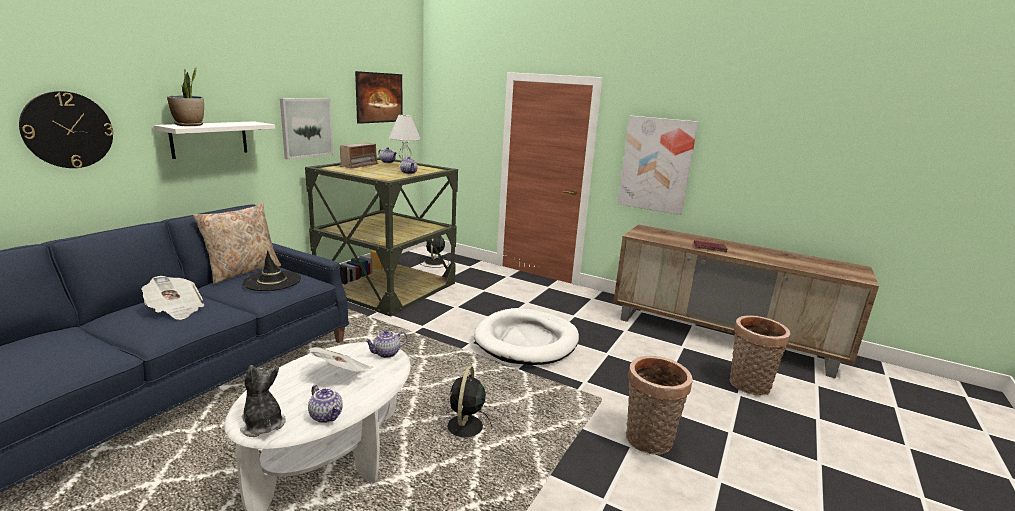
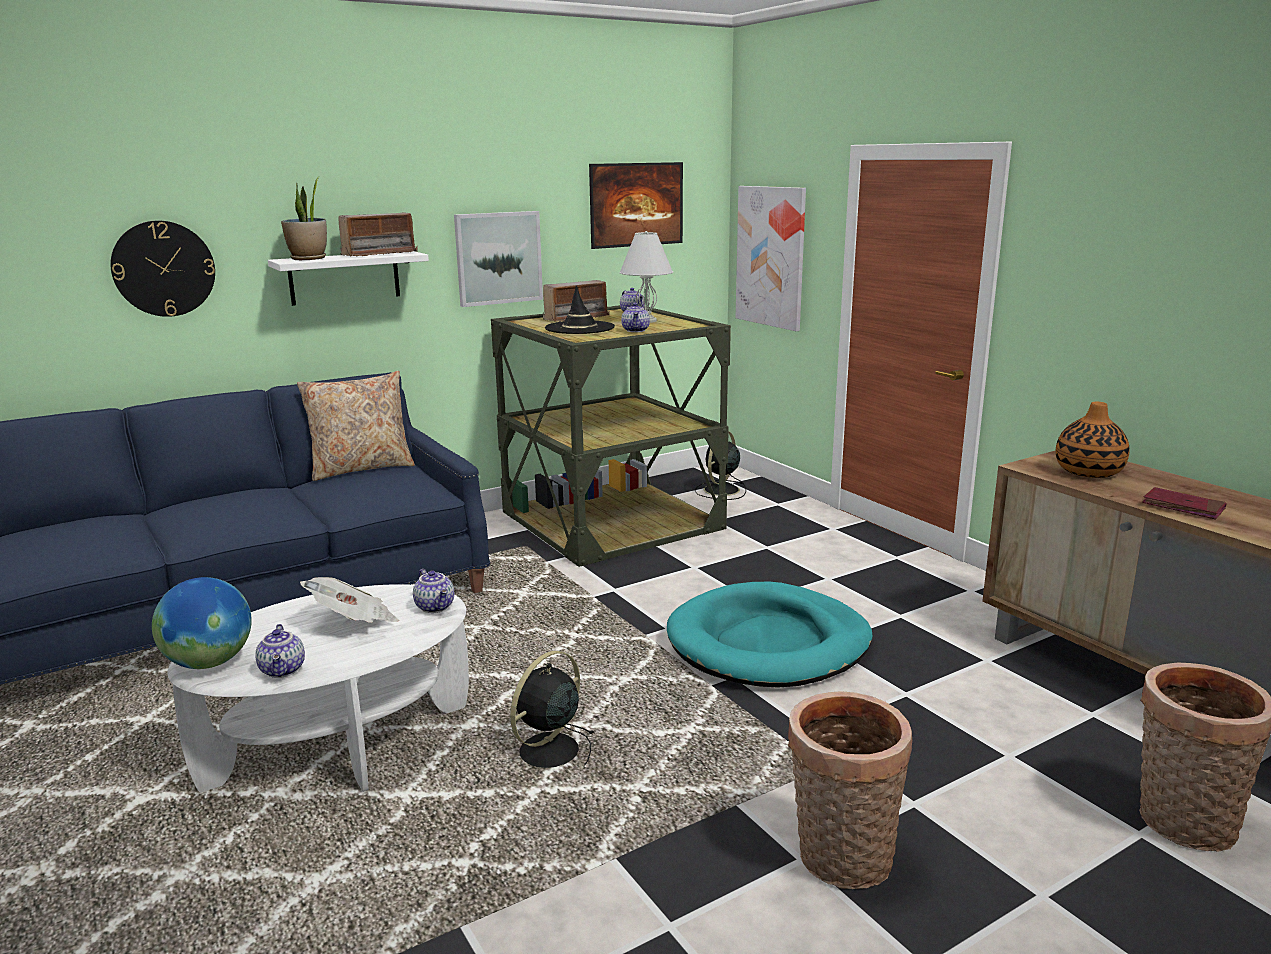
camera: 30 degrees right, 0 degrees up
newspaper [141,276,204,320] -> none
plush toy [240,365,286,437] -> globe [152,577,252,669]
black hat [243,251,301,291] -> black hat moved to [545,285,615,334]
teapot [365,330,407,358] -> teapot turned 120 degrees counterclockwise [413,569,454,613]
white dog bed [474,308,579,365] -> turquoise dog bed [667,582,872,688]
picture [618,116,698,215] -> picture moved to [736,186,806,331]
none -> radio [338,212,418,257]
none -> vase [1056,402,1129,478]

